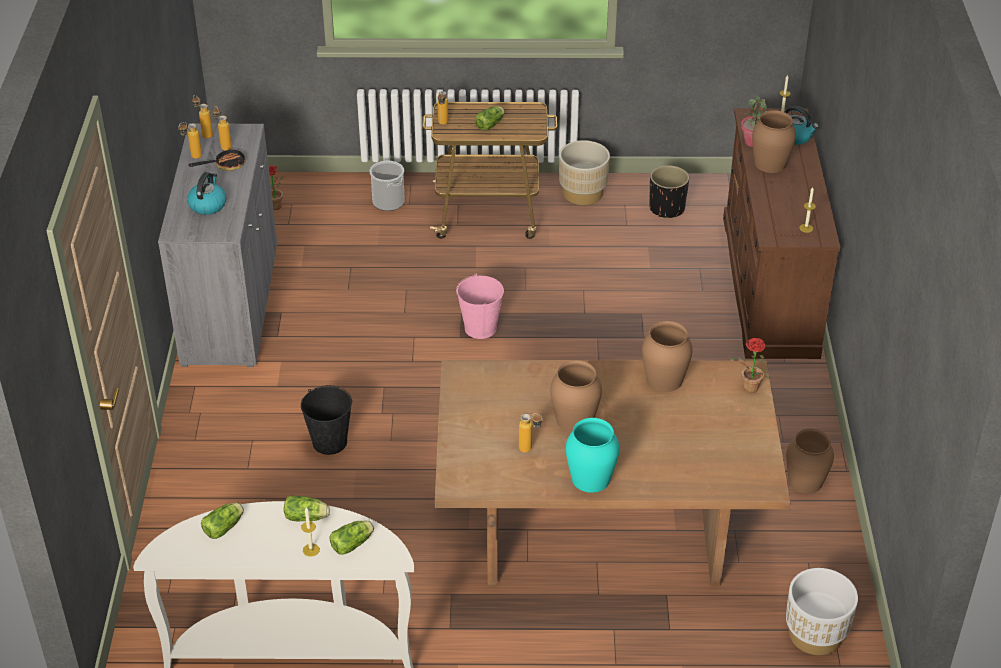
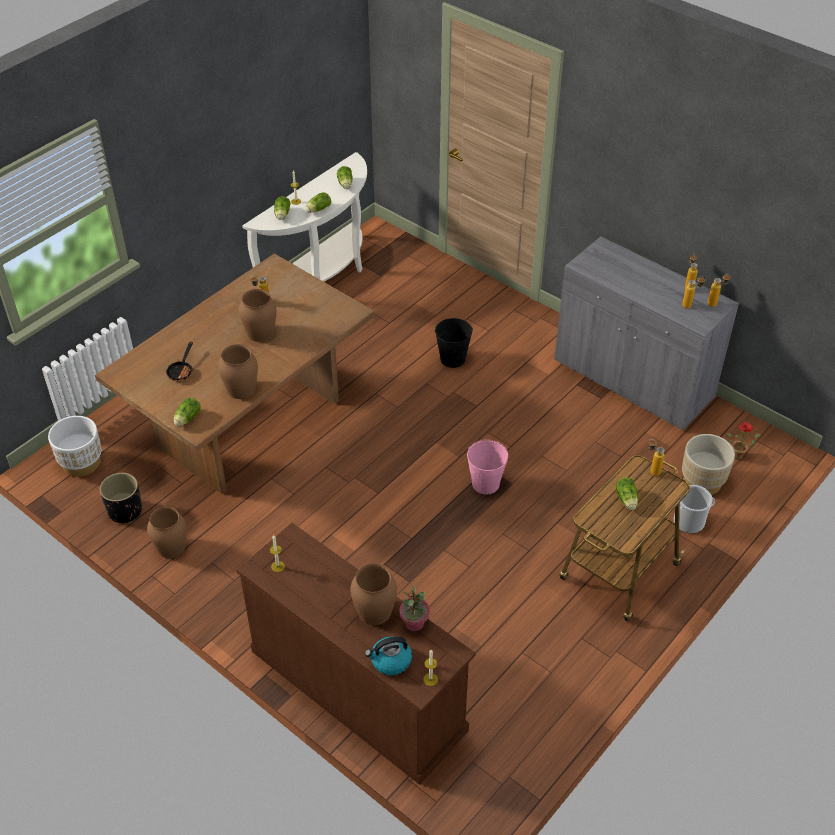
camera: 130 degrees right, 5 degrees up
kettle [187,172,226,215] -> none
frying pan [189,147,245,171] -> frying pan moved to [166,342,193,382]
beige planter [559,140,610,205] -> beige planter moved to [682,434,735,495]
turquoise vase [566,418,619,493] -> none
black planter [649,165,689,219] -> black planter moved to [100,473,142,523]
potted plant [729,338,770,393] -> lettuce [174,398,201,426]

